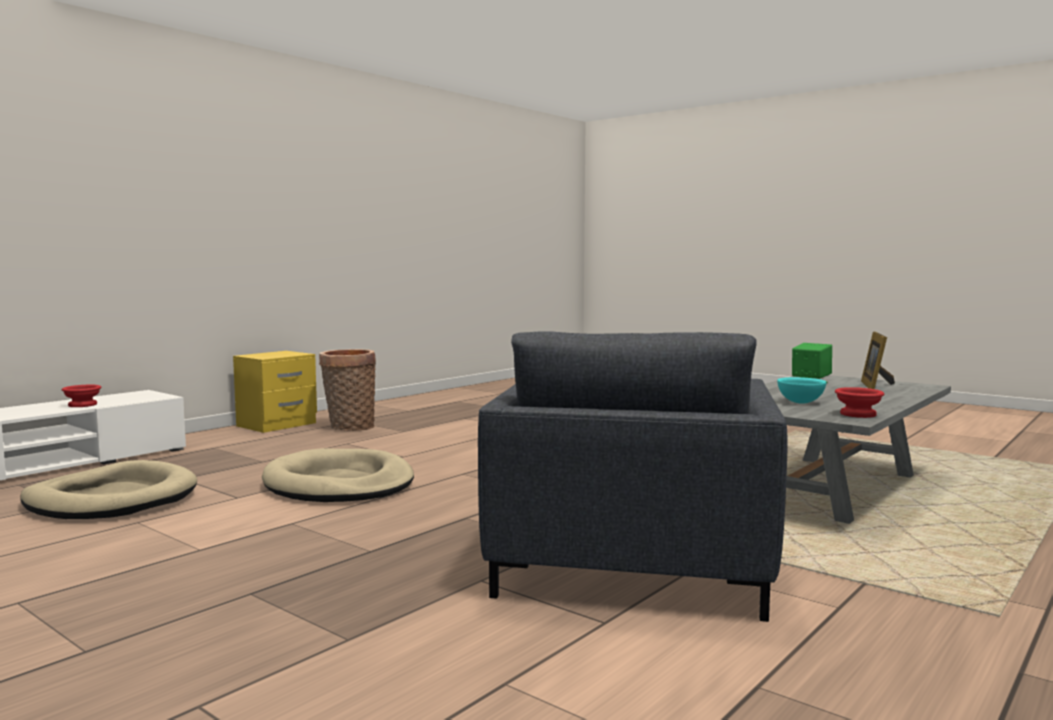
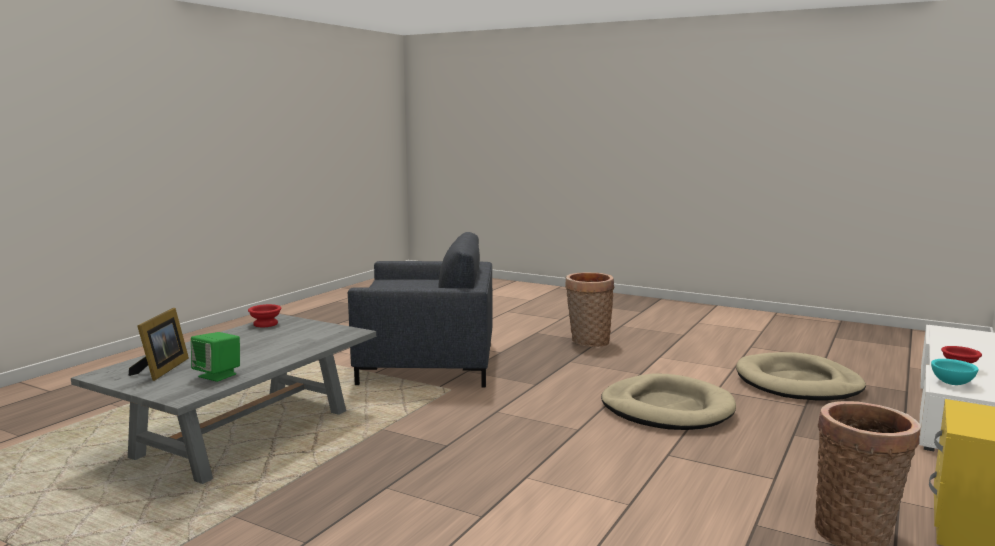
camera: 170 degrees right, 5 degrees up
grey armchair [478,331,788,622] -> grey armchair turned 90 degrees clockwise [348,232,492,387]
turquoise bowl [777,377,826,404] -> turquoise bowl moved to [931,359,978,385]
none -> basket [565,272,615,347]

